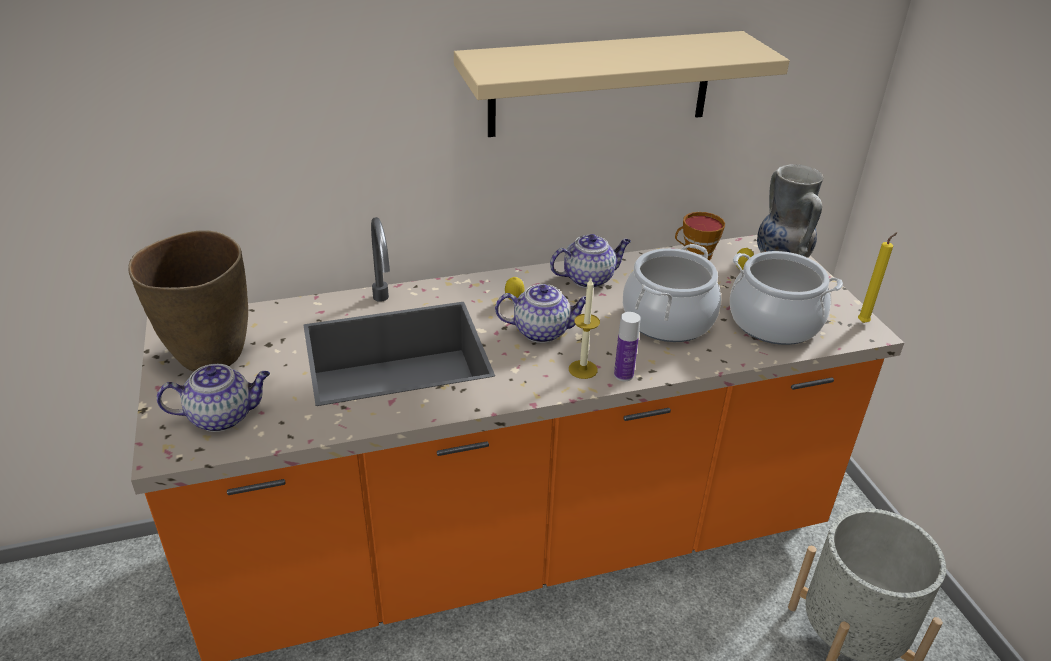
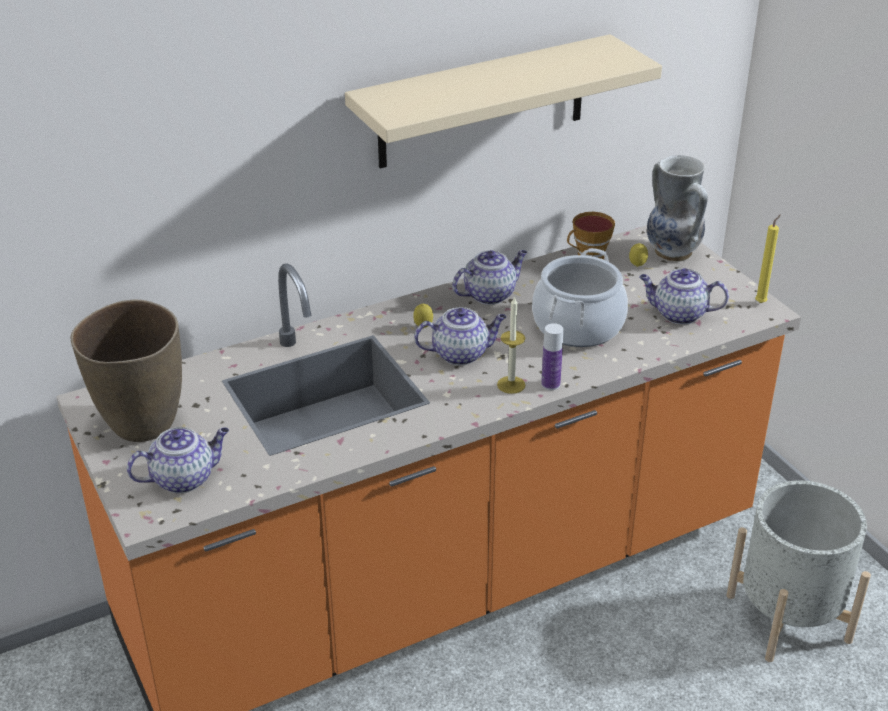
camera: 10 degrees left, 0 degrees up
cooking pot [730,251,843,345] -> teapot [639,268,729,325]

